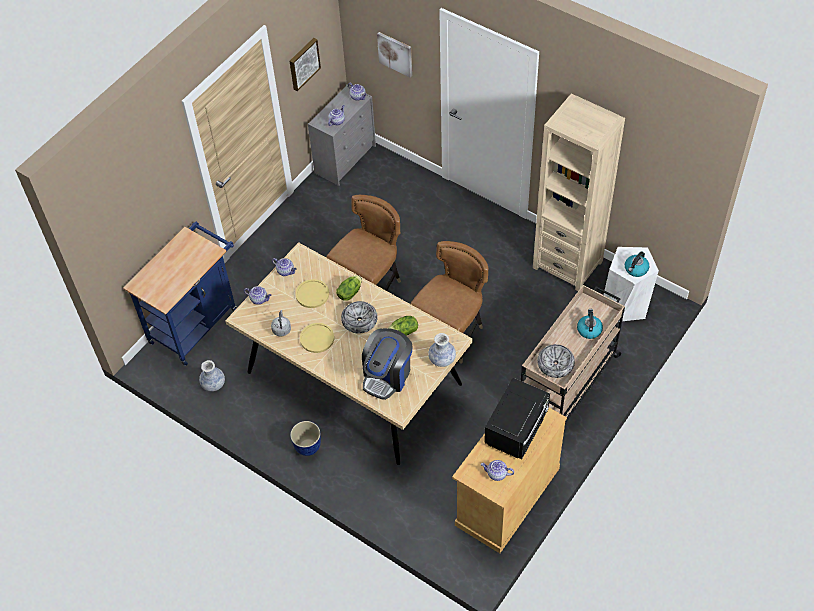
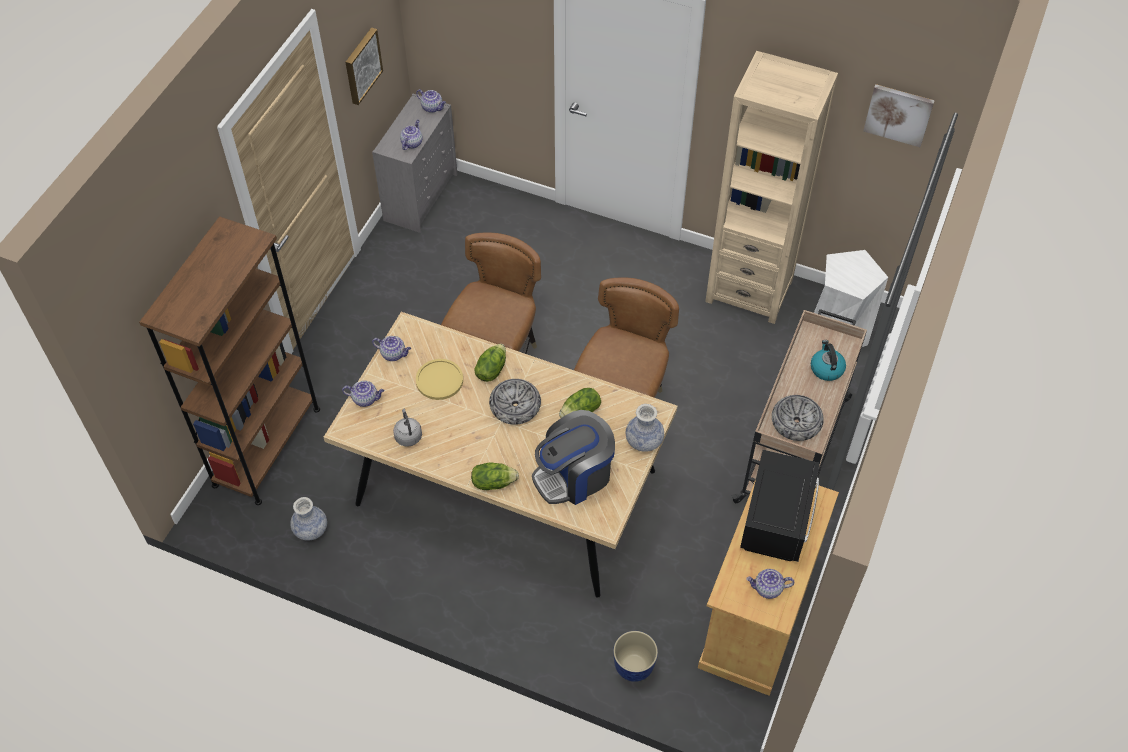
camera: 15 degrees left, 0 degrees up
blue cart [123,222,237,366] -> brown bookcase [139,216,320,505]
planter [290,421,321,456] -> planter moved to [613,631,658,682]
yellow plate [300,323,334,353] -> none
coffee machine [362,328,413,400] -> coffee machine turned 45 degrees clockwise [532,410,615,505]
picture [377,32,412,77] -> picture moved to [863,84,935,147]
kettle [625,251,649,277] -> none
none -> lettuce [471,462,519,490]

